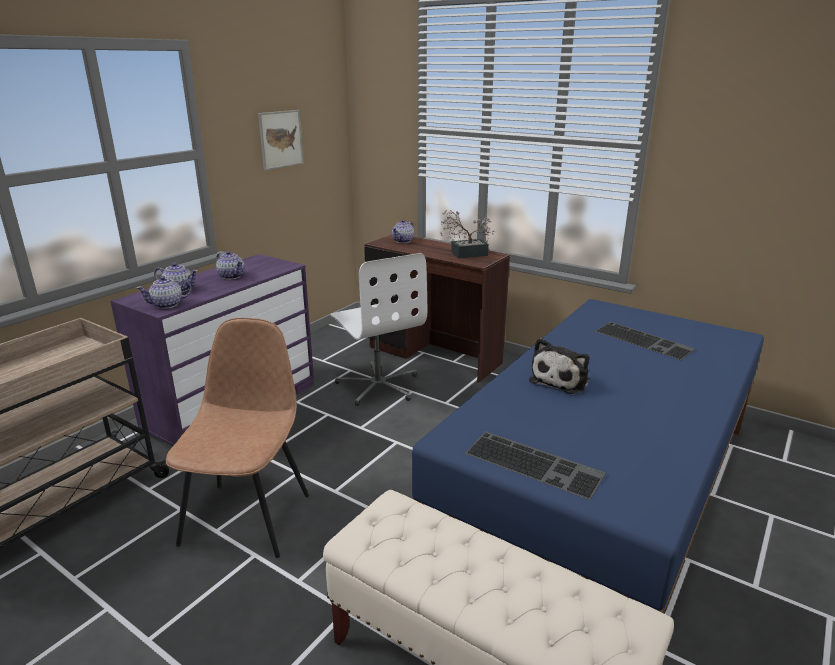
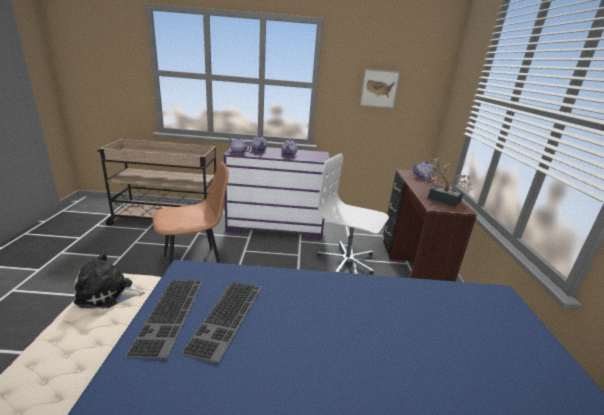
camera: 55 degrees right, 0 degrees up
white office chair [330,253,427,406] -> white office chair turned 90 degrees clockwise [317,153,389,275]
plush toy [529,338,589,394] -> plush toy moved to [74,251,145,308]
keyboard [595,322,695,360] -> keyboard moved to [180,282,262,363]

